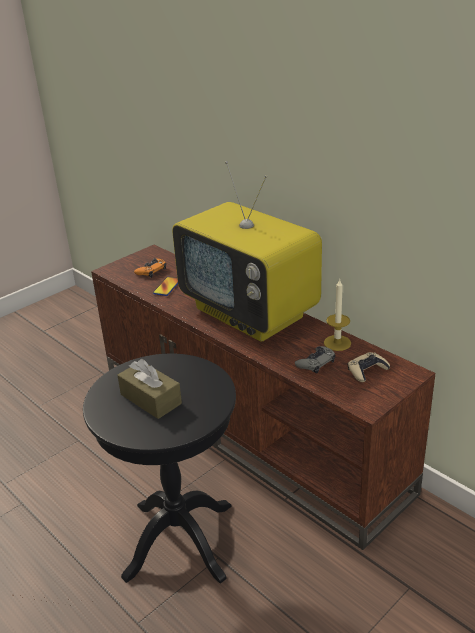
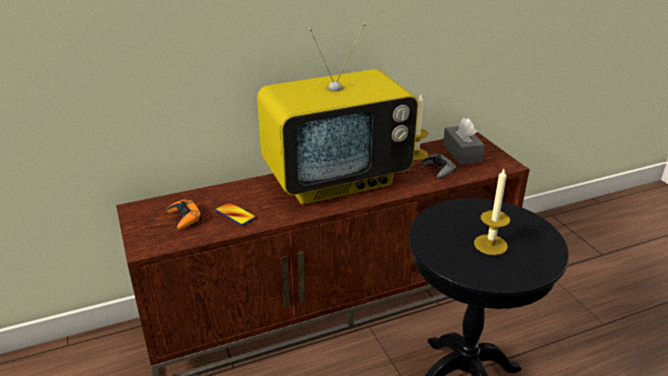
camera: 70 degrees left, 0 degrees up
brown tissue box [117,359,182,419] -> candle [474,169,510,255]
beige game controller [348,352,390,382] -> grey tissue box [443,118,484,165]

